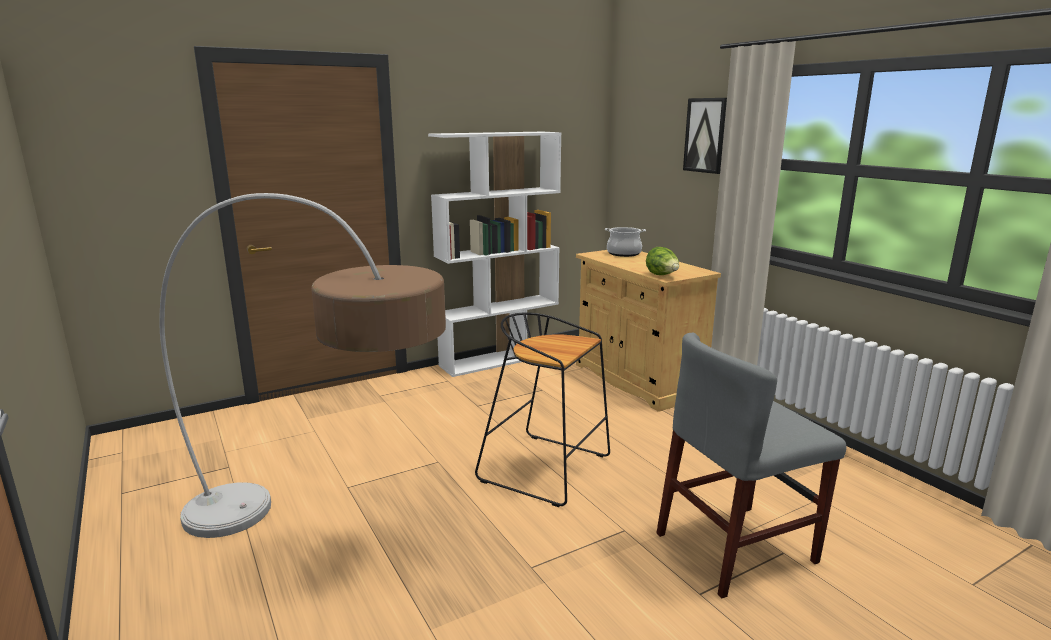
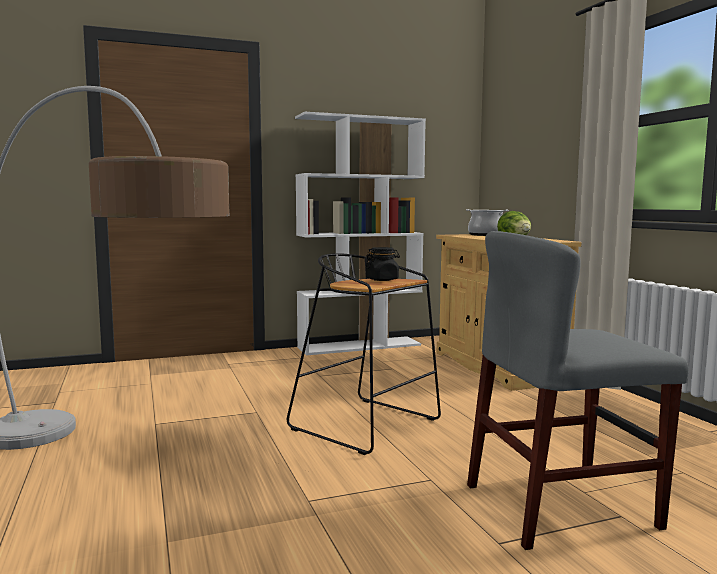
camera: 10 degrees right, 10 degrees down
picture [683,98,727,174] -> none
none -> black jar [365,247,400,281]

